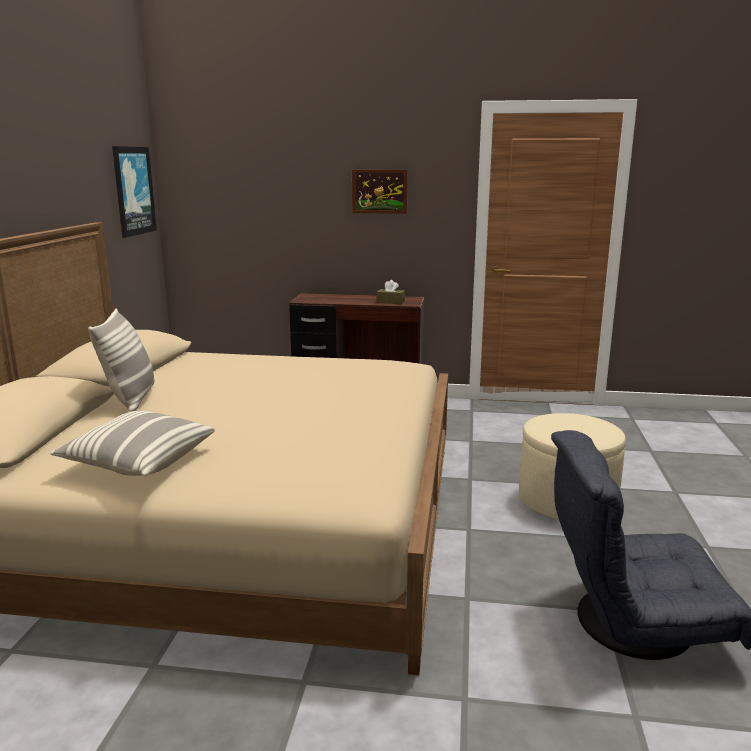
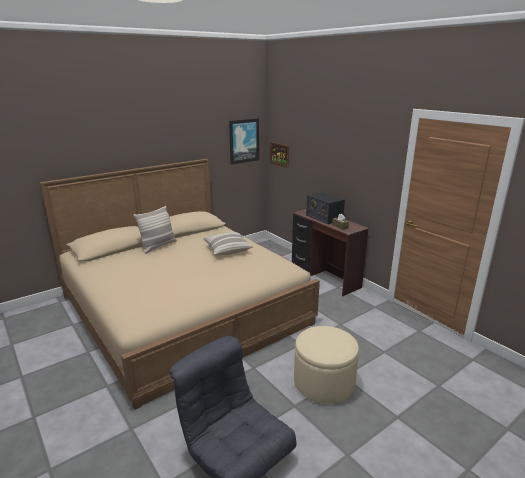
camera: 45 degrees right, 5 degrees up
pillow [50,411,215,476] -> pillow moved to [203,232,253,255]
picture [352,170,408,214] -> picture moved to [270,142,289,168]
none -> radio [306,192,345,224]

